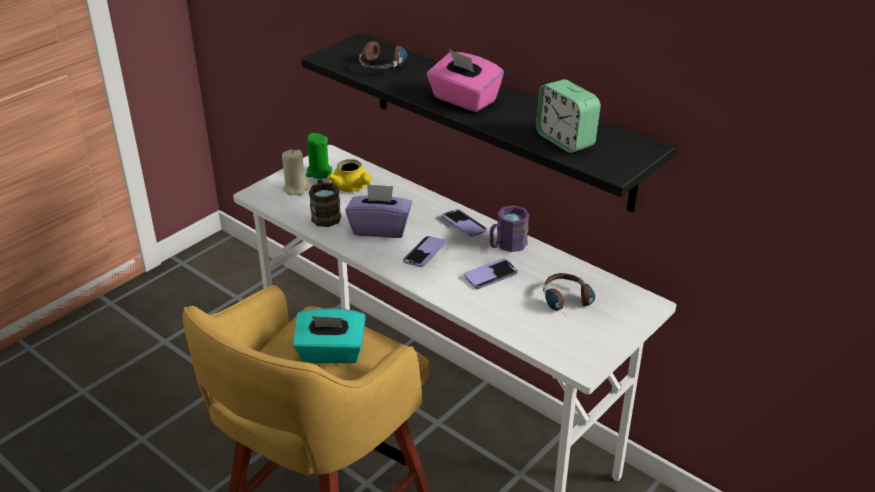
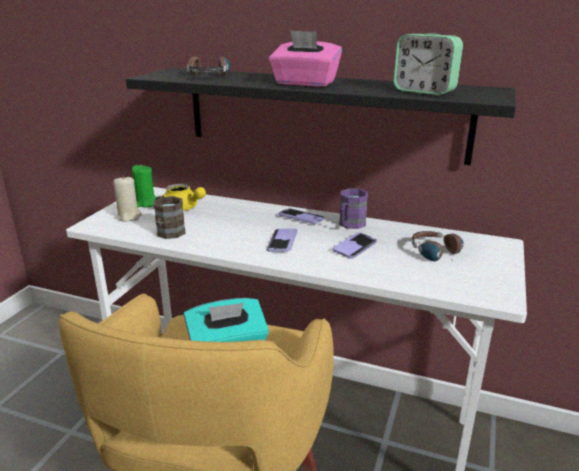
camera: 20 degrees left, 10 degrees down
purple tissue box [345,184,412,238] -> none

